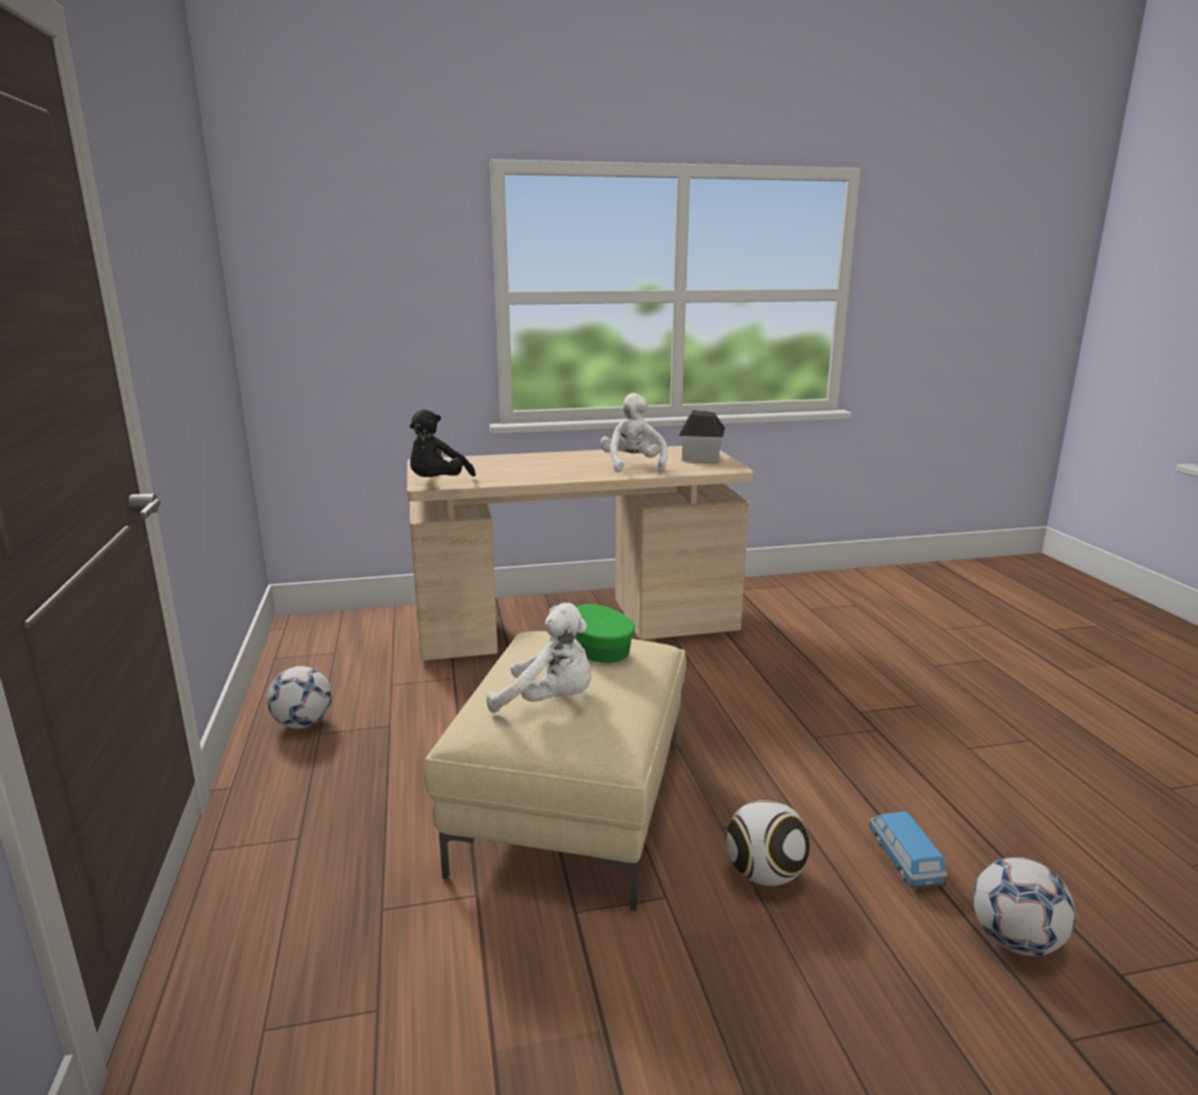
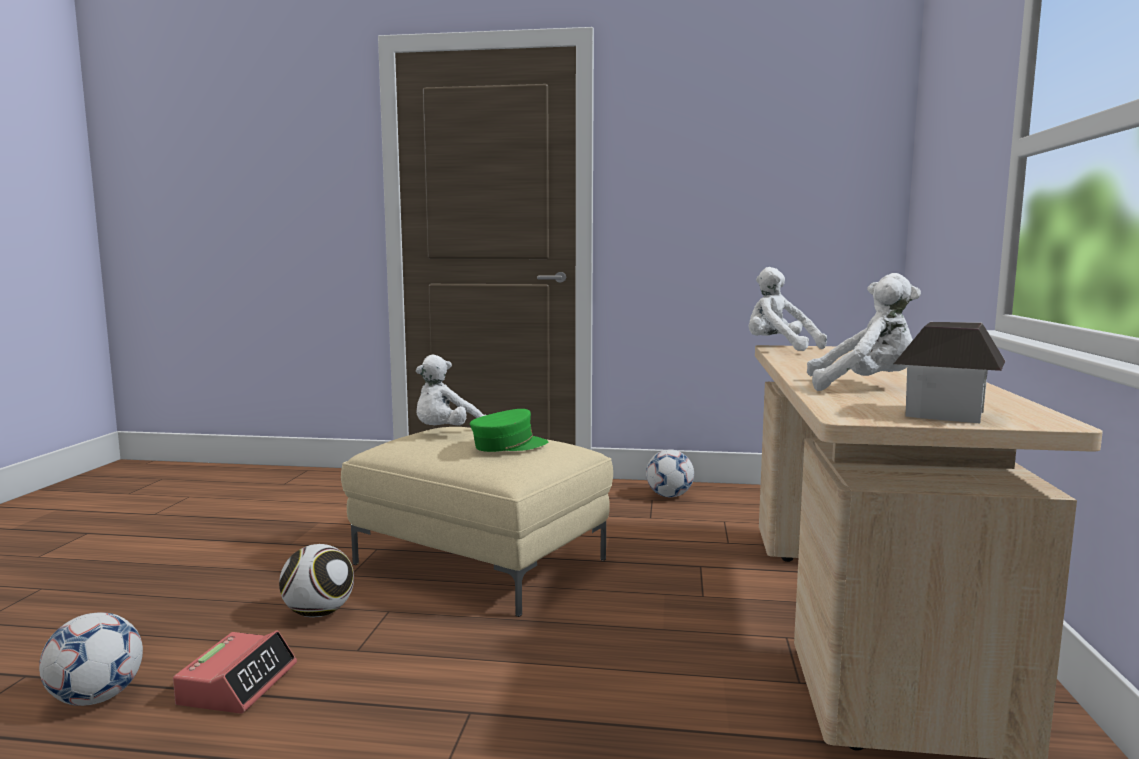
camera: 110 degrees right, 10 degrees down
black plush toy [410,409,476,477] -> white plush toy [749,267,827,351]
toy car [869,812,947,888] -> alarm clock [173,631,297,713]

